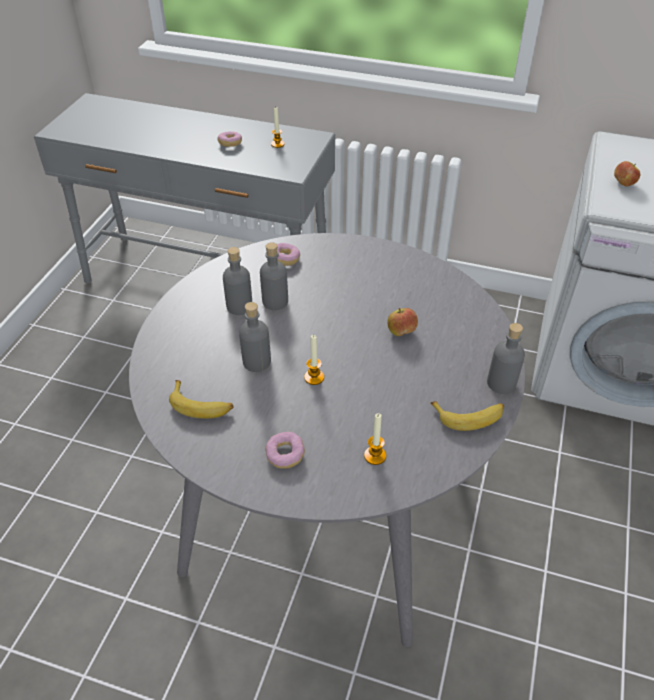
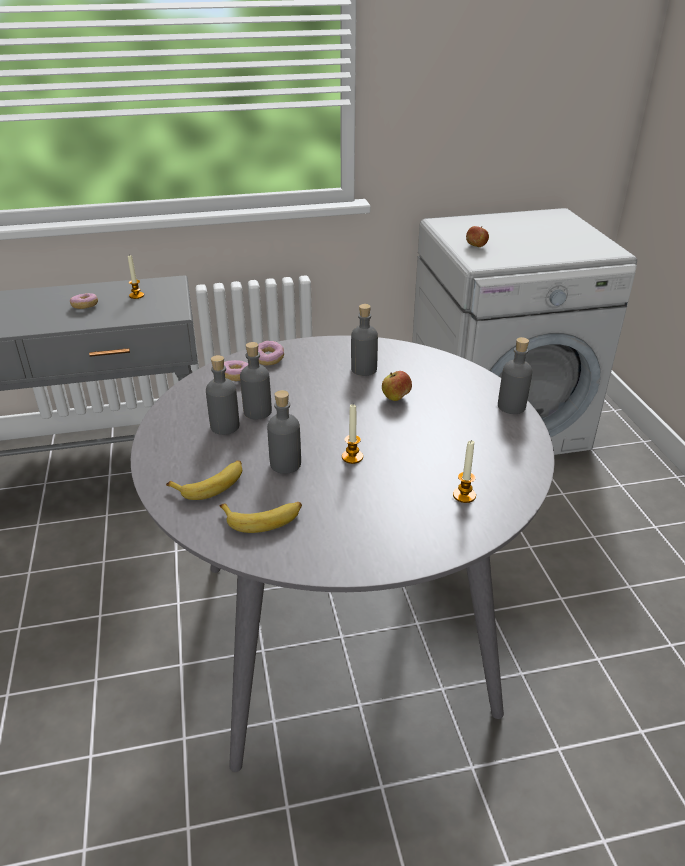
camera: 30 degrees left, 10 degrees down
donut [265,432,305,469] -> donut moved to [258,341,284,366]
banana [430,401,504,431] -> banana moved to [166,460,242,500]
none -> grey bottle [351,304,378,376]

